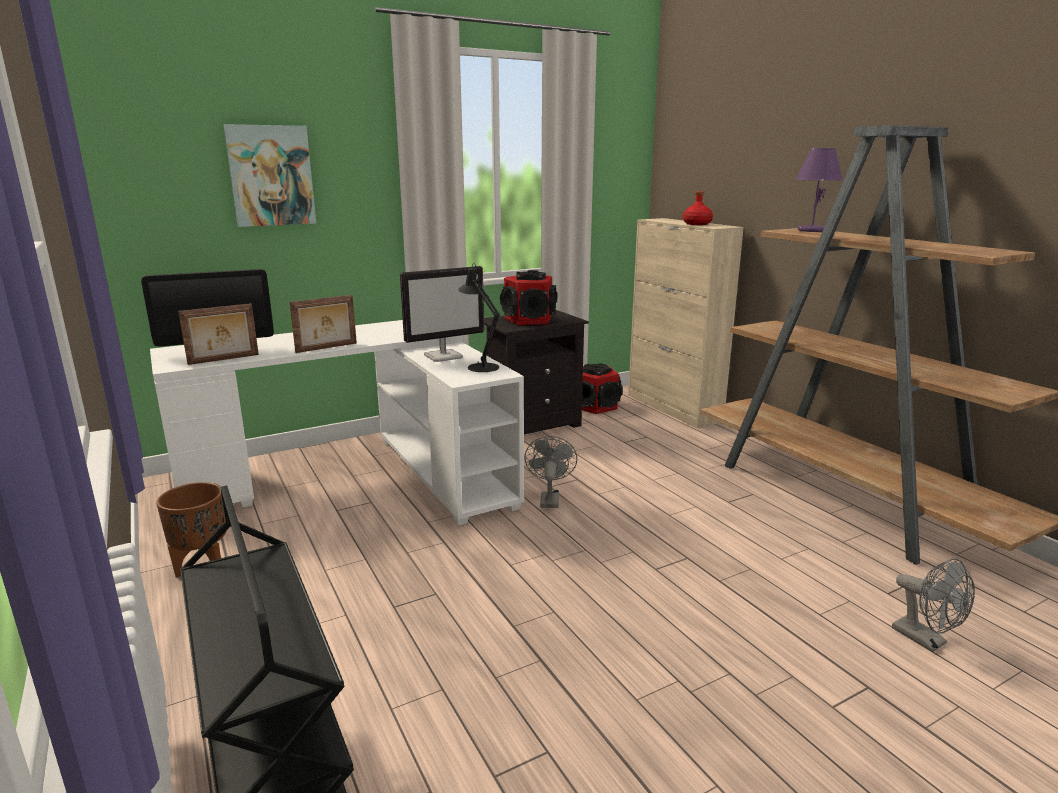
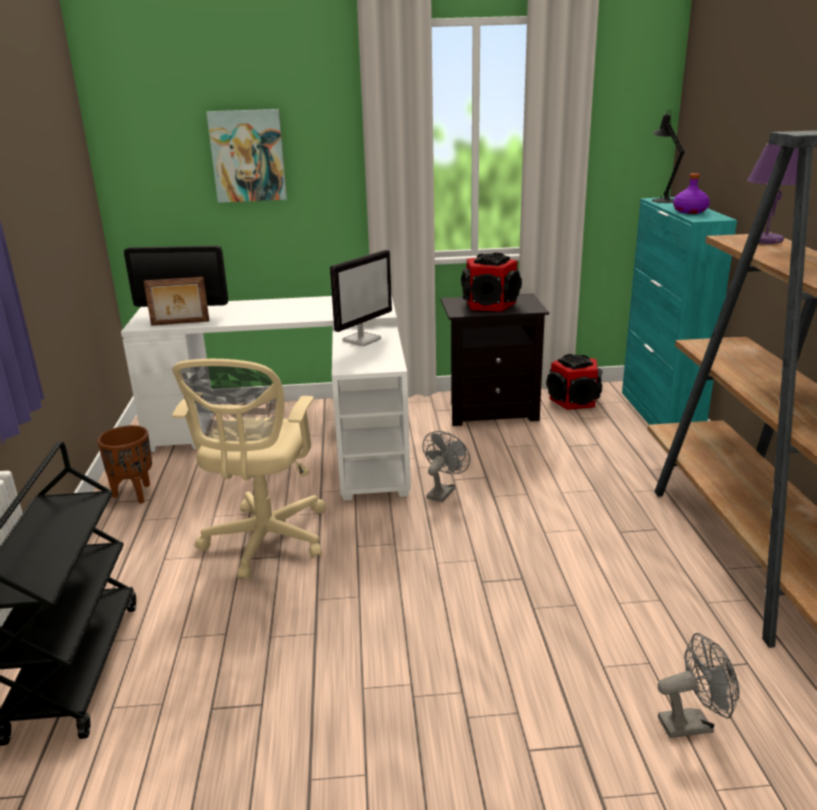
camera: 25 degrees right, 5 degrees up
picture frame [289,295,357,353] -> none
monitor [400,266,484,362] -> monitor turned 45 degrees counterclockwise [330,250,392,346]
black table lamp [458,263,500,372] -> black table lamp moved to [652,109,685,203]
beige cabinet [628,218,744,428] -> turquoise cabinet [622,197,737,425]
red bottle [683,191,713,225] -> purple bottle [673,173,710,214]
grey fan [892,559,975,652] -> grey fan turned 90 degrees counterclockwise [658,633,739,738]
none -> beige office chair [172,359,326,580]

